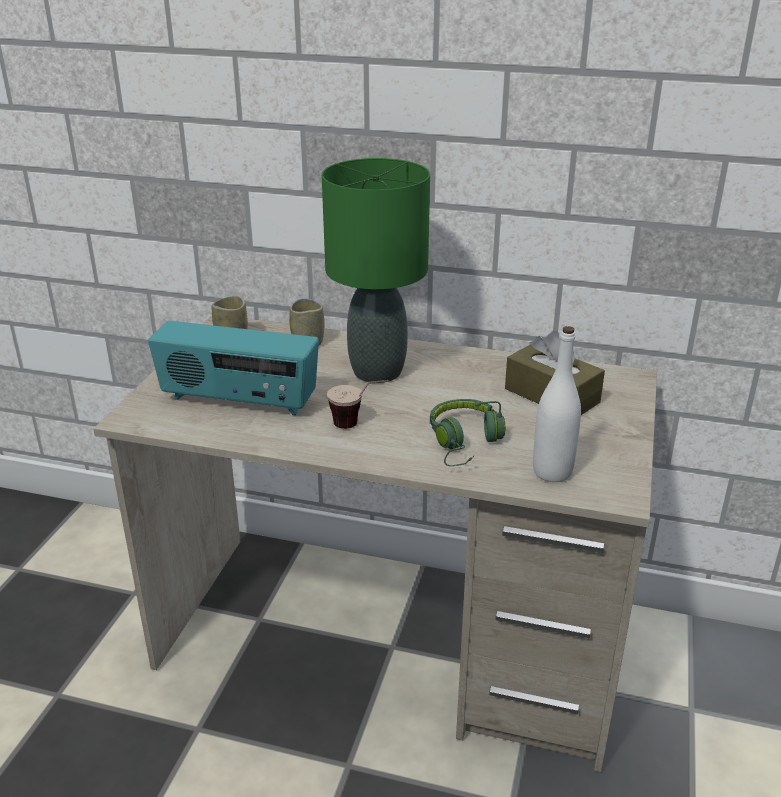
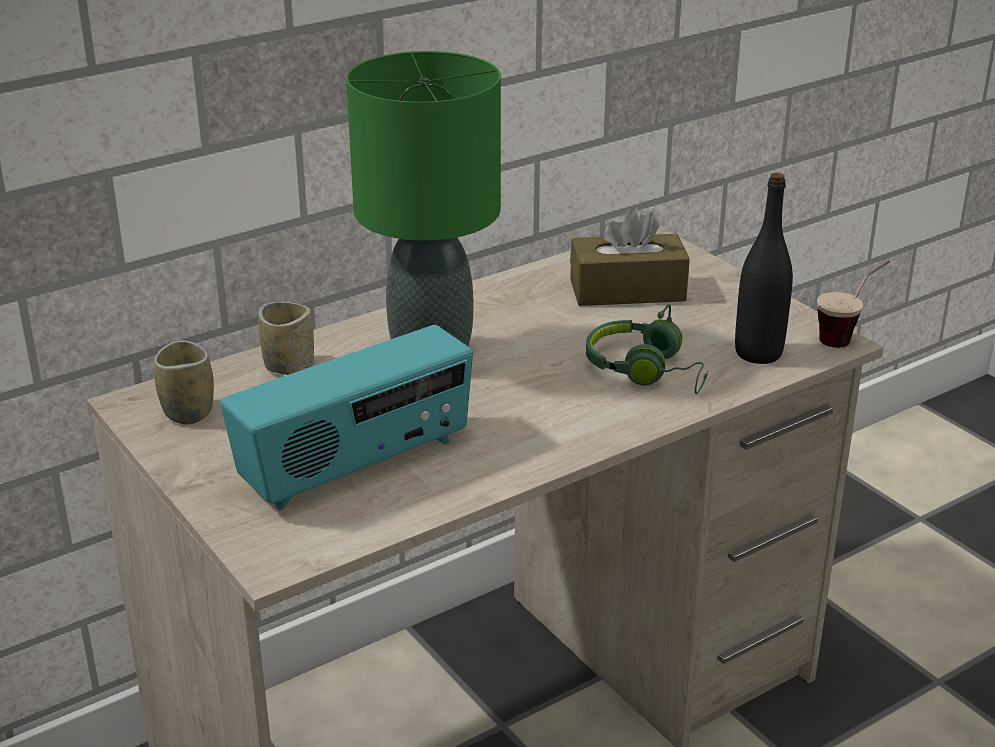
camera: 50 degrees left, 0 degrees up
cup [327,380,389,429] -> cup moved to [817,260,890,348]
white bottle [533,326,581,482] -> black bottle [735,173,793,364]

